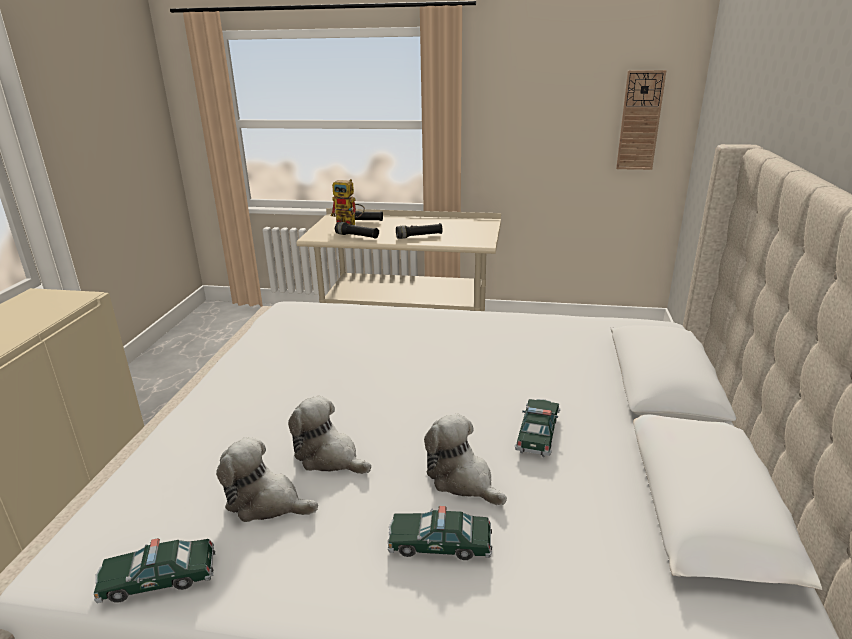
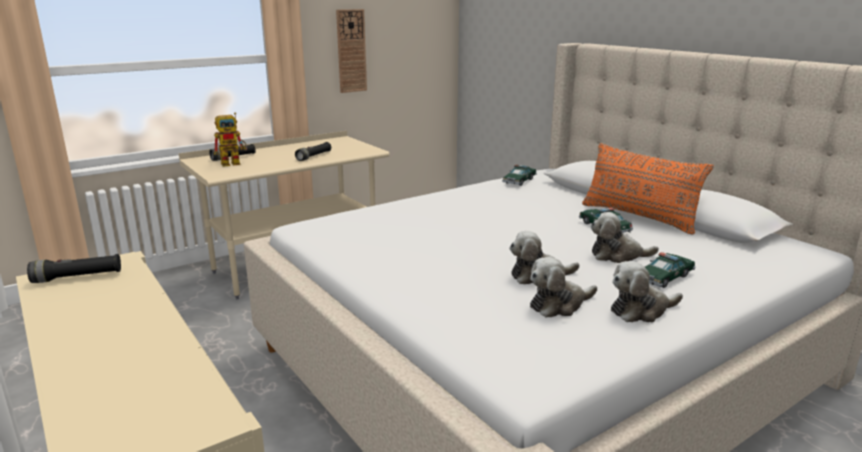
camera: 45 degrees left, 5 degrees down
toy car [93,538,215,603] -> toy car moved to [502,165,537,186]
black flashlight [335,222,379,239] -> black flashlight moved to [27,254,121,283]
wall clock [616,70,666,170] -> wall clock moved to [336,9,367,93]
none -> orange pillow [582,143,714,234]
none -> plush toy [611,261,683,322]

